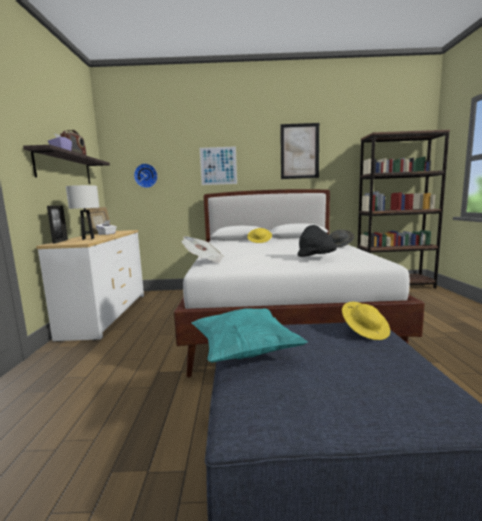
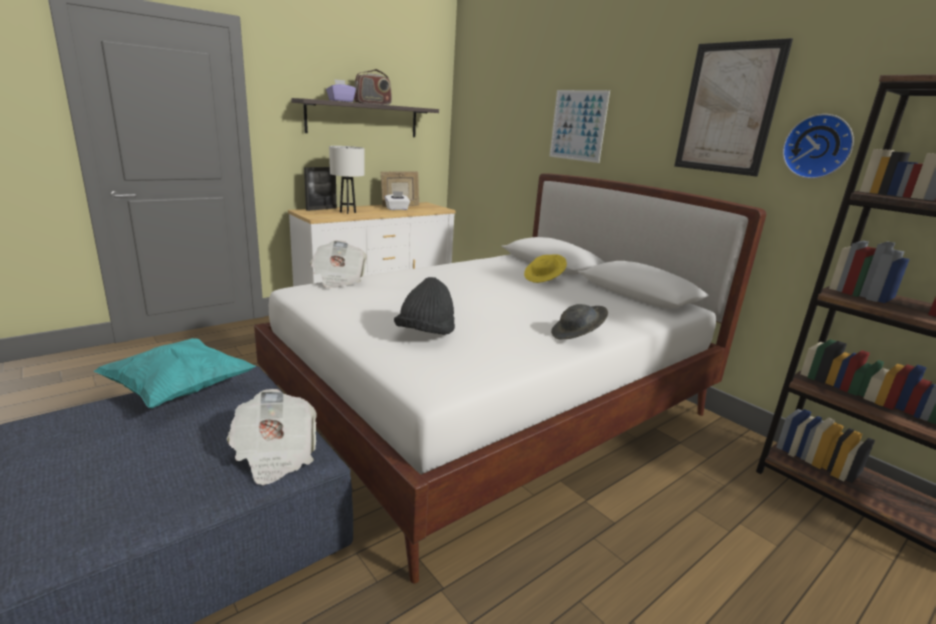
camera: 50 degrees right, 10 degrees up
wall clock [134,163,158,188] -> wall clock moved to [783,114,854,179]
yellow hat [342,302,390,340] -> newspaper [227,389,317,485]

